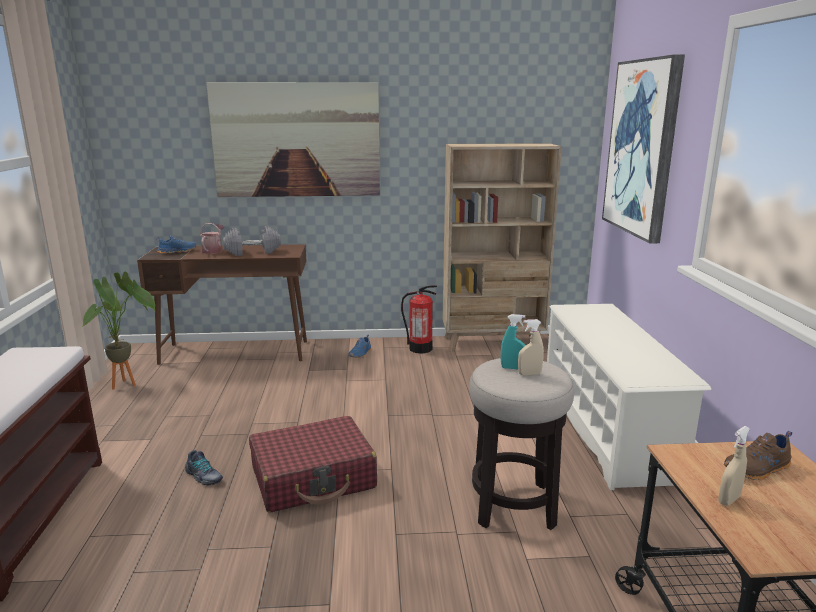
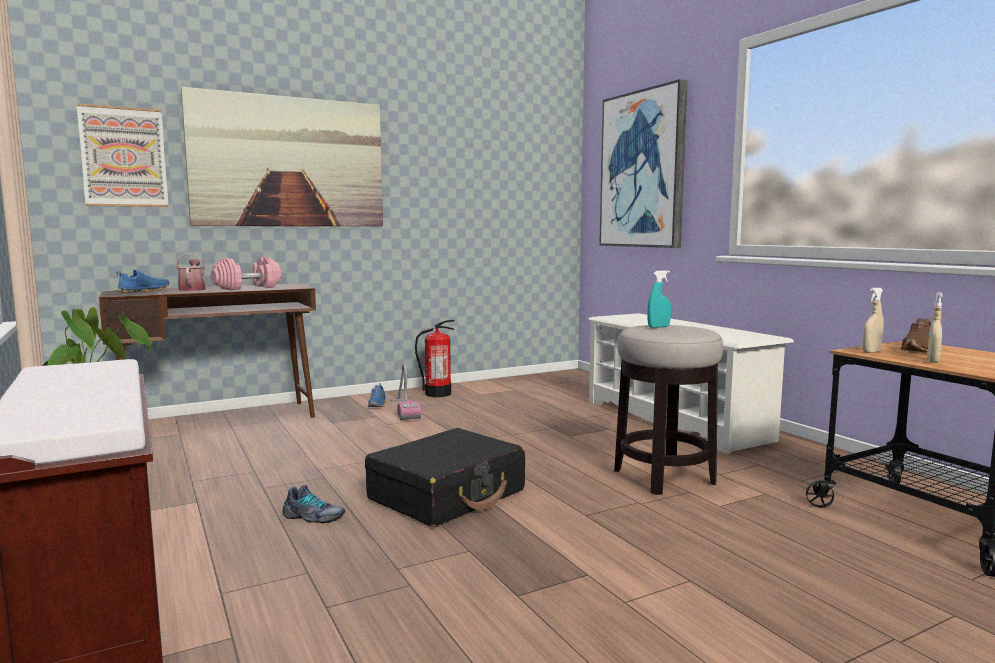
camera: 25 degrees left, 10 degrees down
grey dumbbell [223,226,281,256] -> pink dumbbell [211,257,282,290]
red suitcase [249,416,377,513] -> black suitcase [365,428,525,527]
beige bookcase [443,143,562,352] -> none
beige spray bottle [518,319,544,375] -> beige spray bottle moved to [862,287,884,353]
none -> picture [76,103,169,207]
none -> vacuum cleaner [390,363,421,420]

